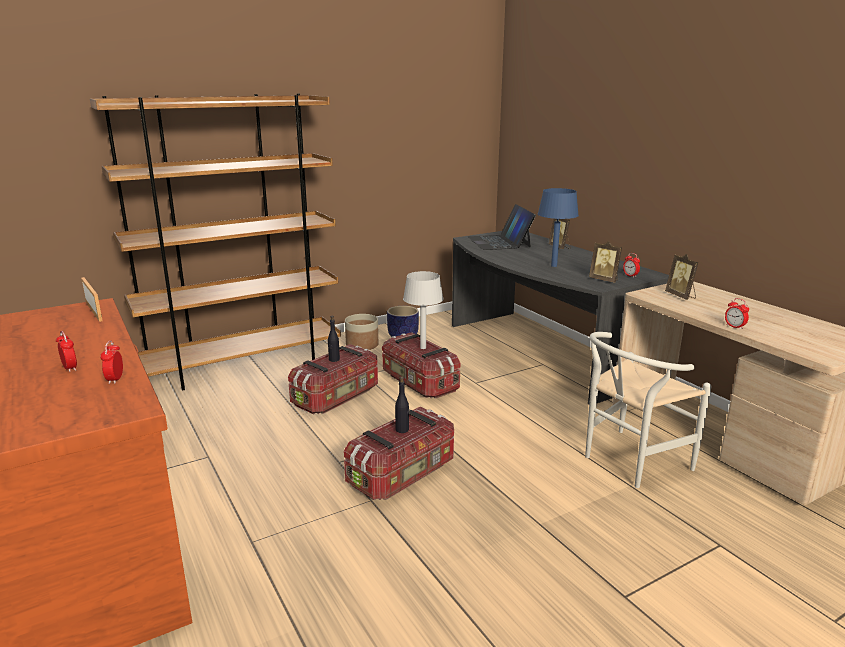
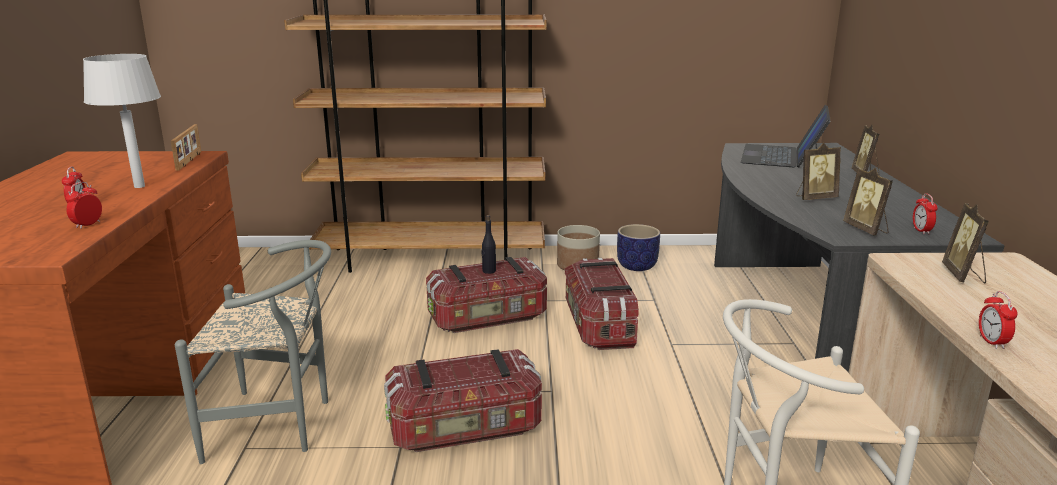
camera: 30 degrees right, 0 degrees up
black bottle [395,376,409,433] -> none
grey table lamp [403,271,444,349] -> grey table lamp moved to [83,54,161,188]
blue table lamp [538,188,579,267] -> picture frame [796,143,841,200]
none -> grey chair [175,240,331,464]

